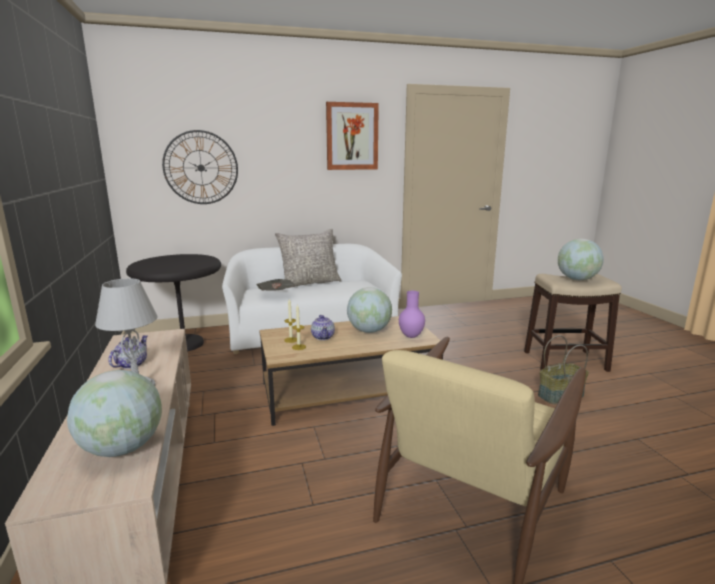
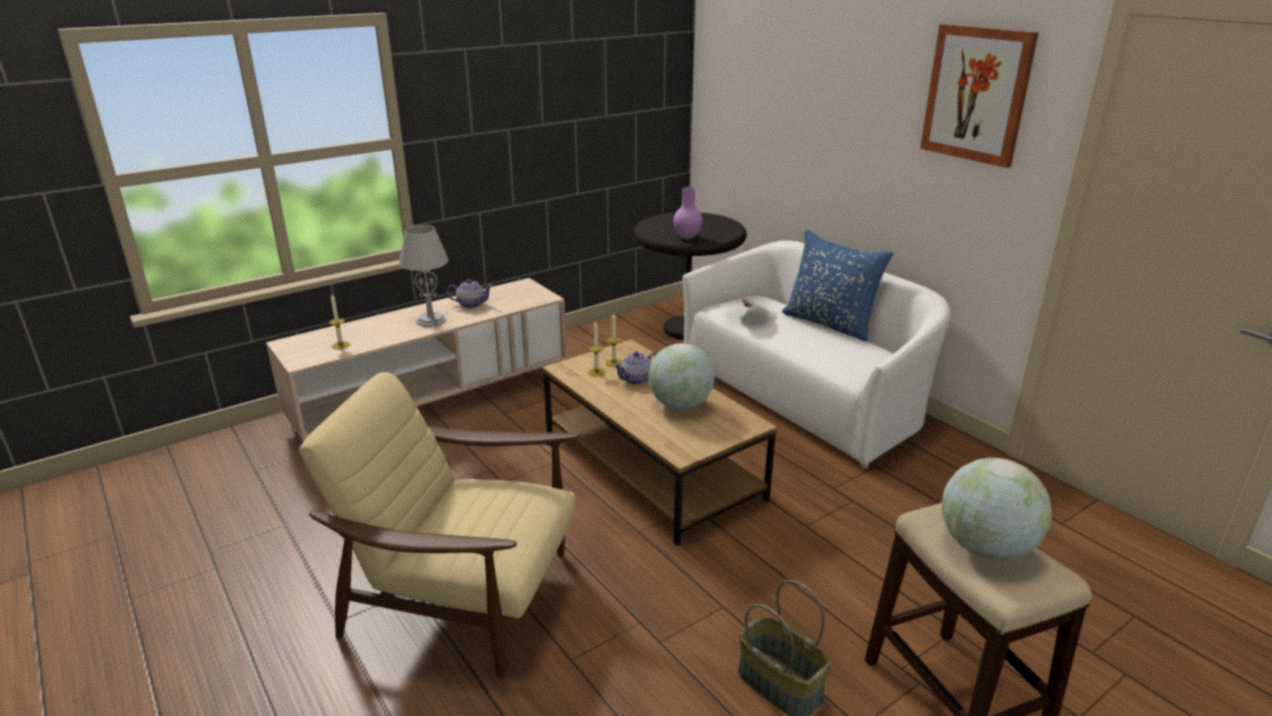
camera: 70 degrees right, 10 degrees up
globe [67,370,162,457] -> candle [329,295,350,350]
wall clock [162,130,238,204] -> none
grey pillow [275,229,341,288] -> blue pillow [782,230,893,341]
purple vase [399,291,425,338] -> purple vase moved to [674,187,702,239]

